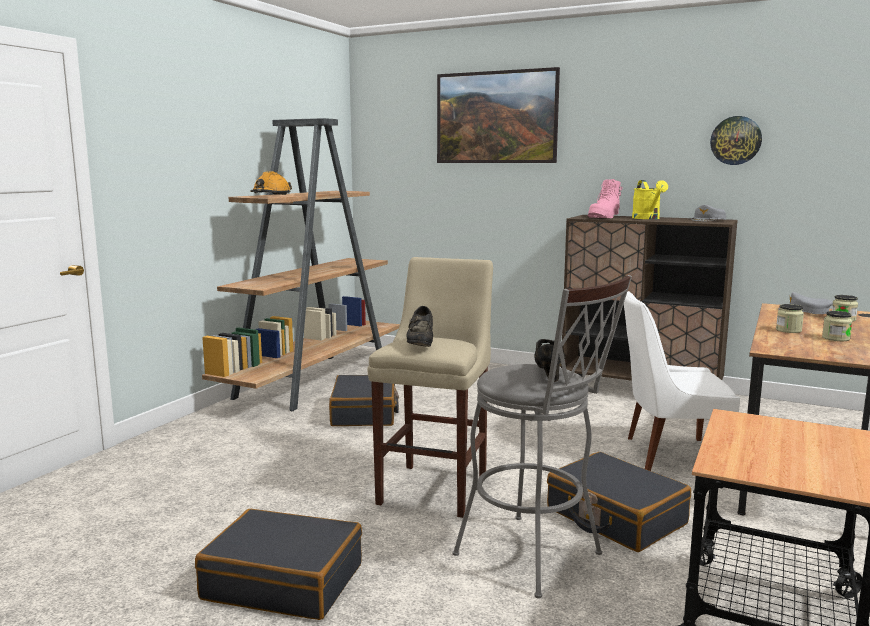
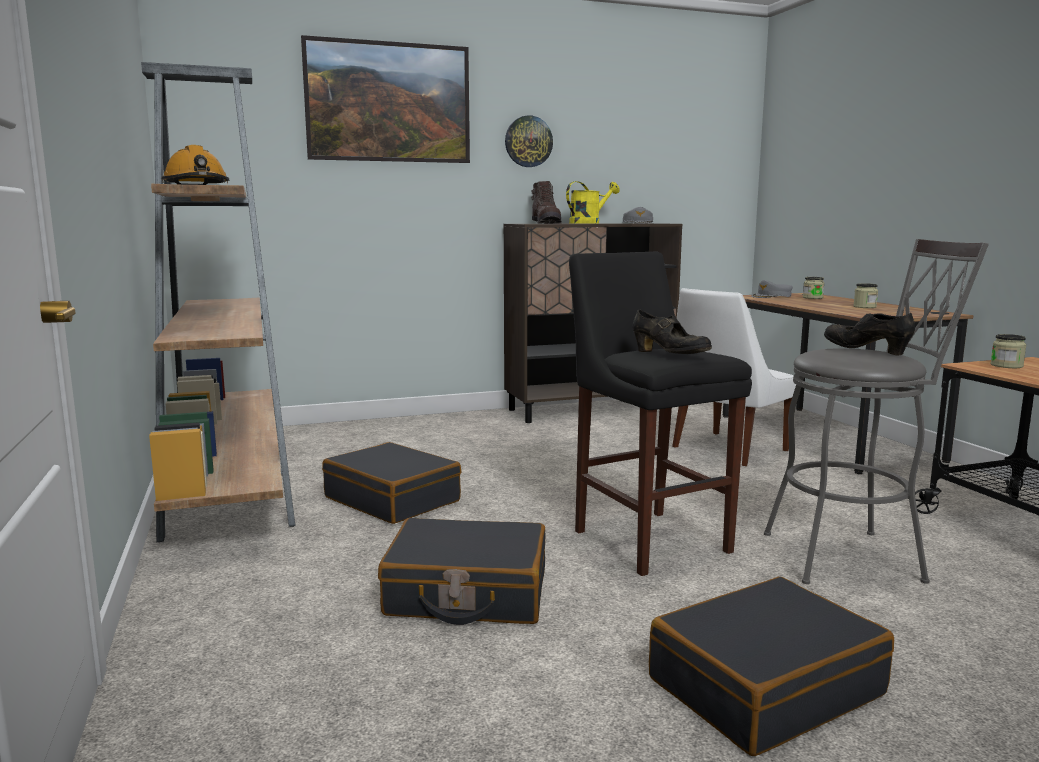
camera: 45 degrees left, 0 degrees up
beige stool [367,257,493,518] -> black stool [569,251,752,576]
black suitcase [547,452,691,552] -> black suitcase moved to [378,518,545,625]
pink boot [588,179,622,218] -> brown boot [532,181,562,224]
yellow watering can [632,180,668,219] -> yellow watering can turned 75 degrees counterclockwise [566,181,620,224]
wall clock [710,116,762,165] -> wall clock moved to [505,115,553,167]
jar [776,304,804,333] -> jar moved to [990,334,1026,368]

